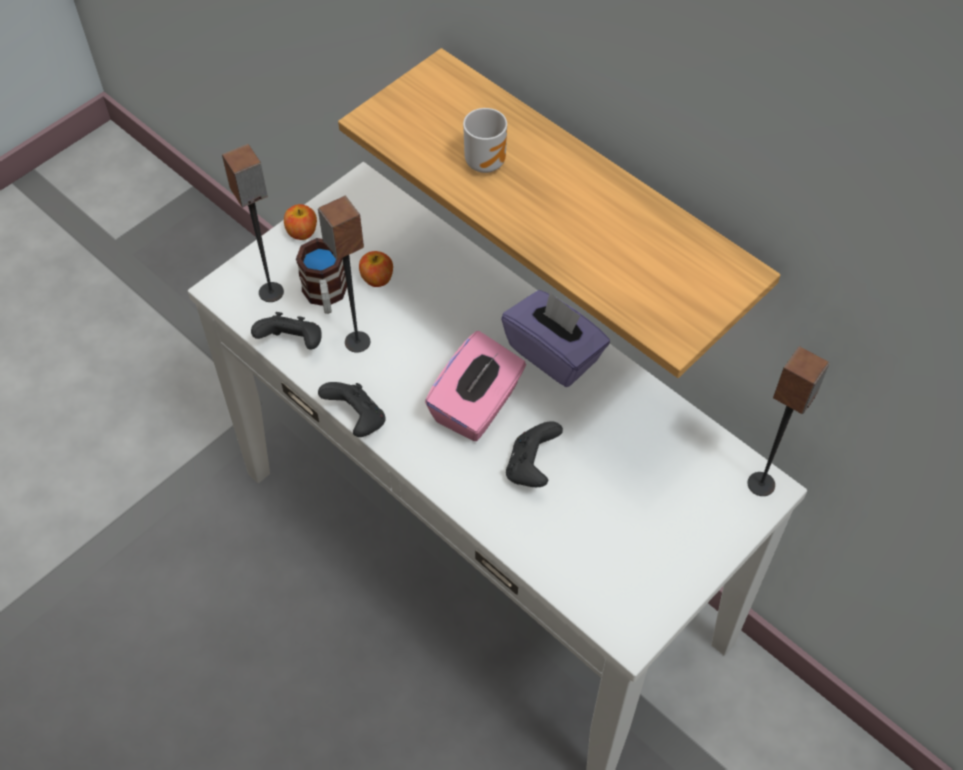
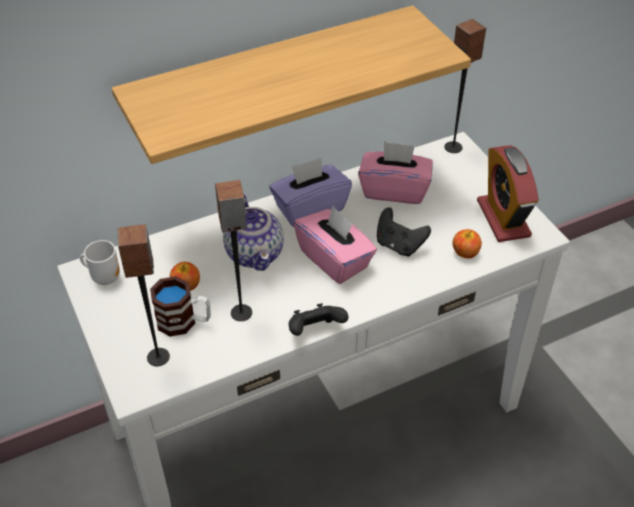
camera: 70 degrees left, 10 degrees down
black game controller [251,312,322,350] -> none
apple [284,204,317,240] -> apple moved to [453,229,482,258]
mug [463,108,507,173] -> mug moved to [80,240,120,285]
none -> teapot [223,194,284,271]
none -> pink tissue box [358,141,433,204]
none -> alarm clock [477,145,539,242]

